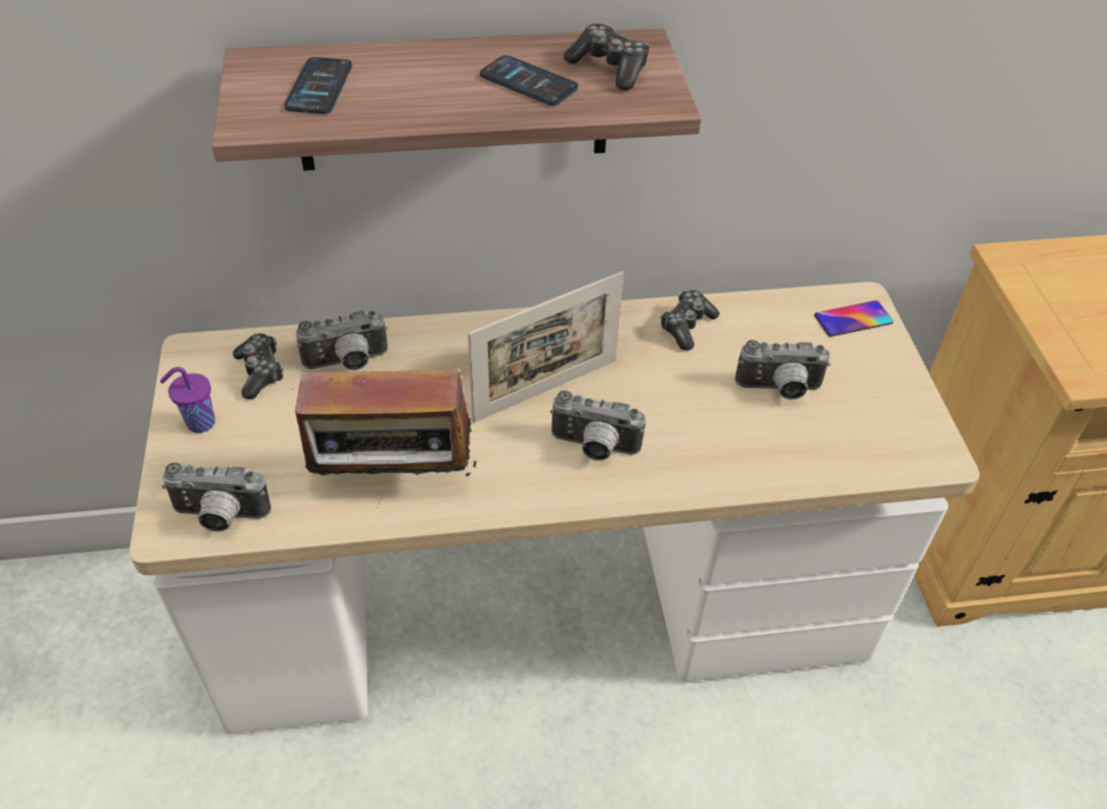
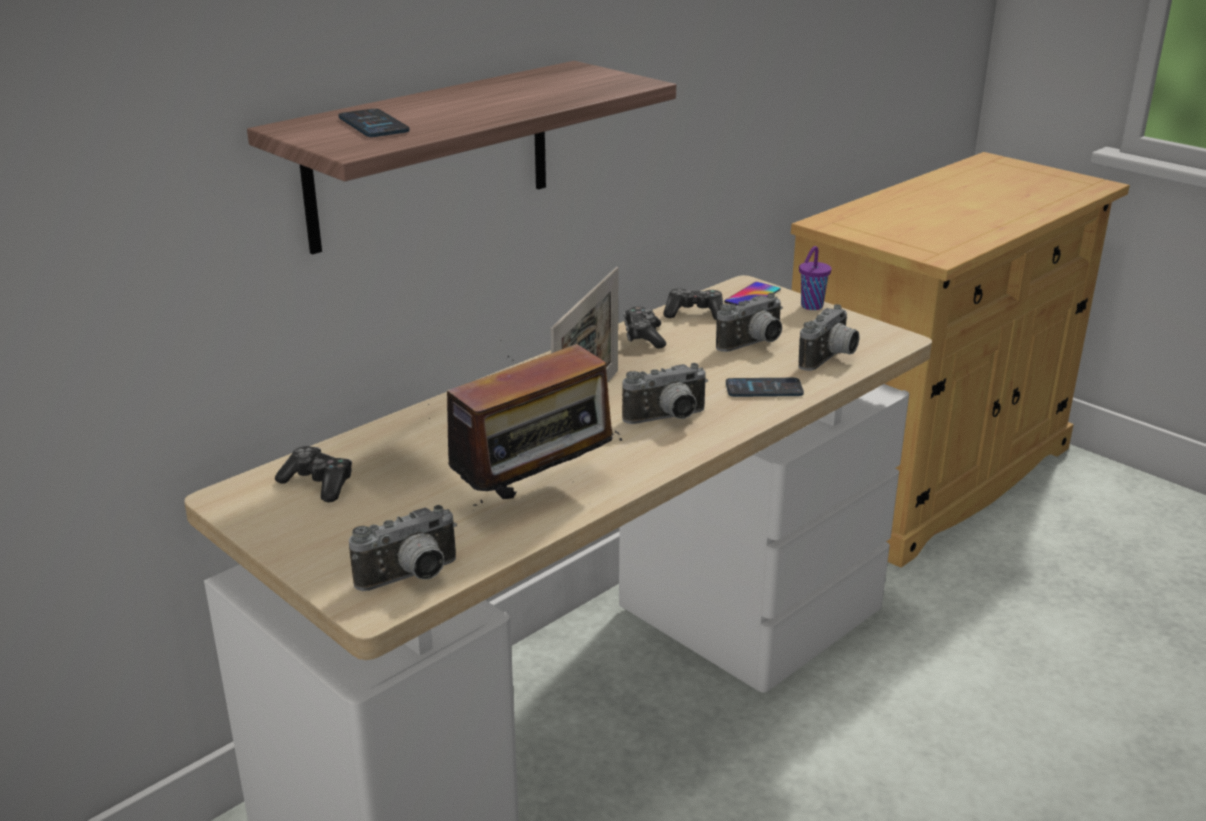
camera: 35 degrees left, 20 degrees down
purple cup [160,367,215,433] -> purple cup moved to [799,246,831,310]
camera [296,311,388,371] -> camera moved to [798,304,859,371]
phone [480,55,578,106] -> phone moved to [726,378,804,397]
game controller [564,23,650,90] -> game controller moved to [663,288,724,320]

